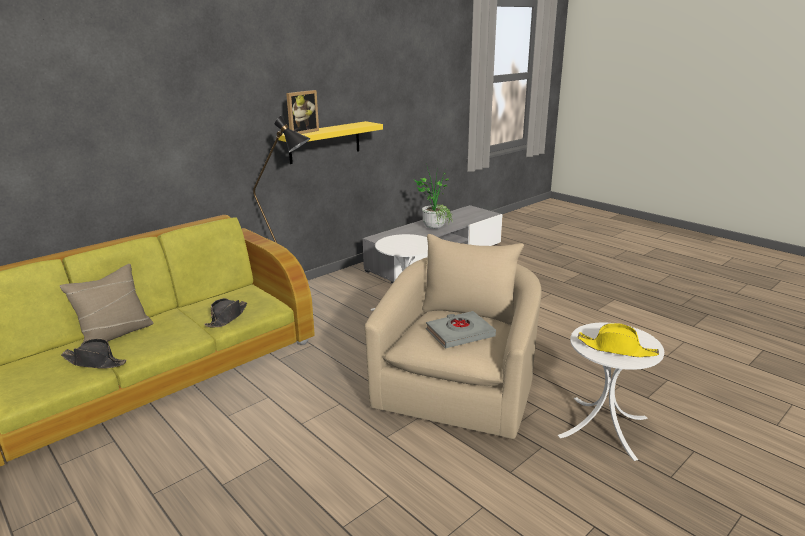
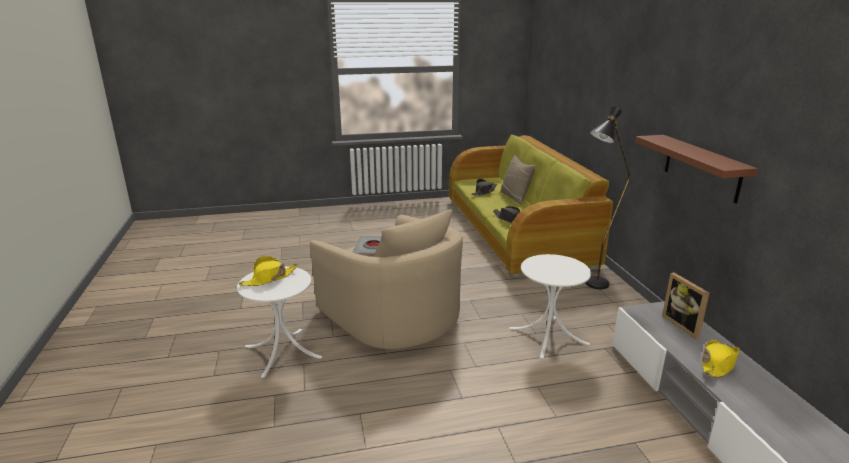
camera: 120 degrees right, 0 degrees up
yellow shelf [278,121,383,164] -> brown shelf [635,135,758,203]
picture frame [286,90,319,134] -> picture frame moved to [662,273,710,339]
potted plant [415,164,452,229] -> yellow hat [702,340,740,378]

